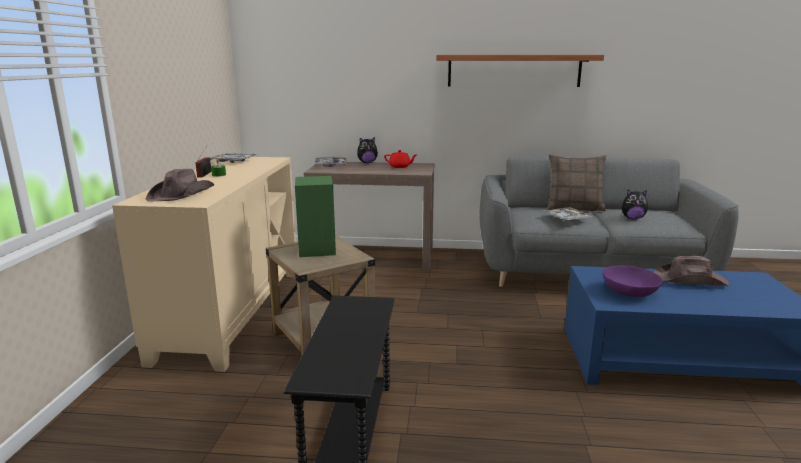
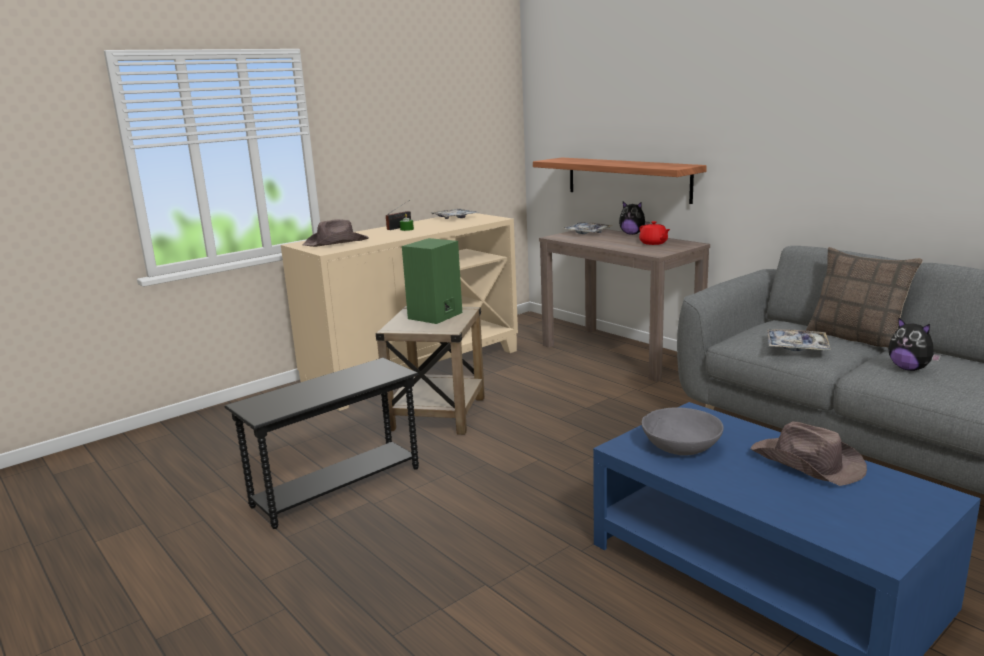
camera: 45 degrees right, 0 degrees up
shelf [436,55,604,87] -> shelf moved to [533,158,707,204]
purple bowl [603,265,663,297] -> grey bowl [641,407,724,456]

